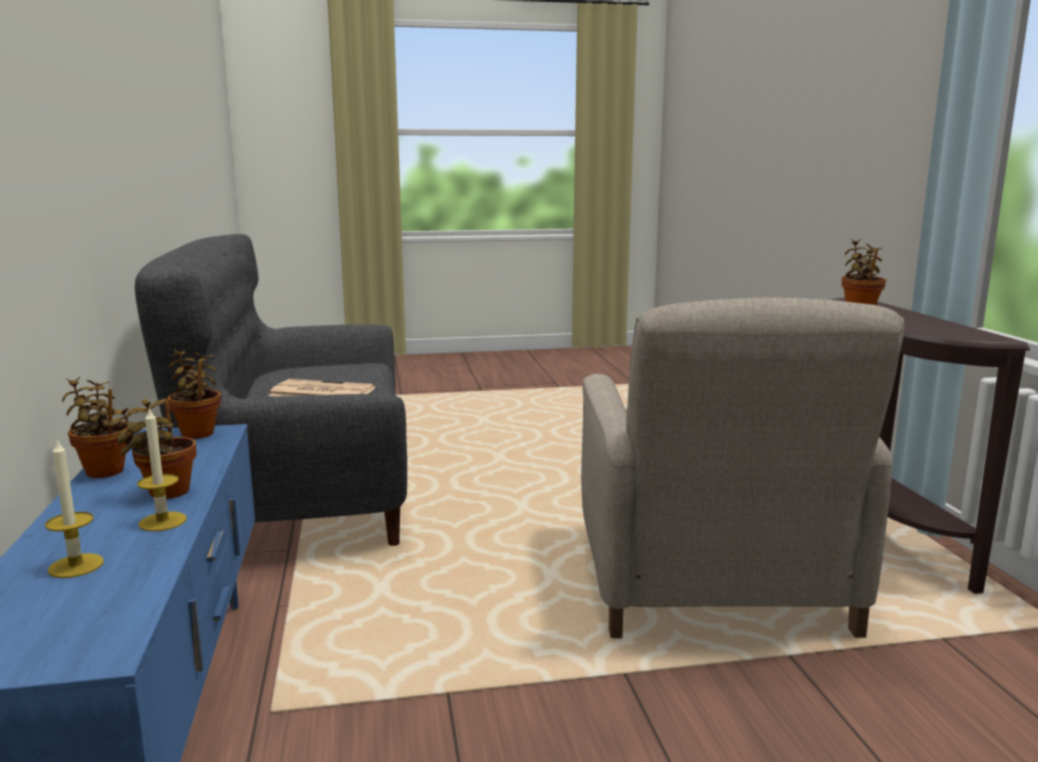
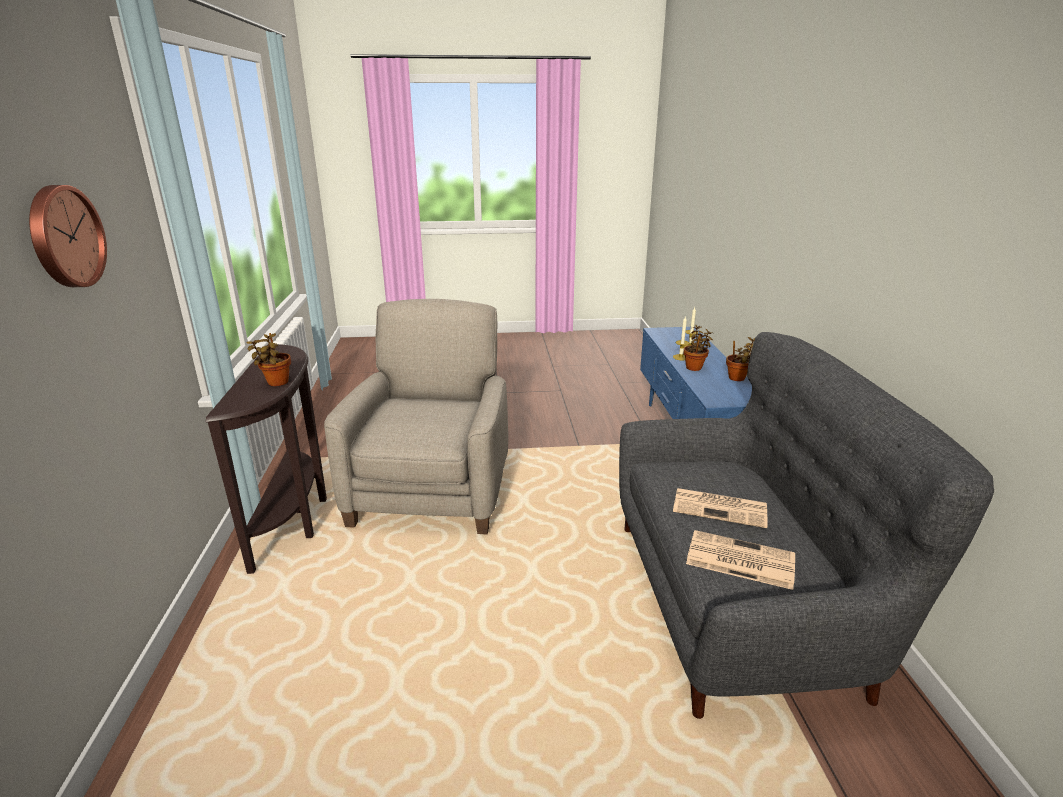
camera: 175 degrees left, 10 degrees up
potted plant [168,349,221,439] -> none
none -> wall clock [29,185,107,287]
none -> newspaper [686,530,795,590]

